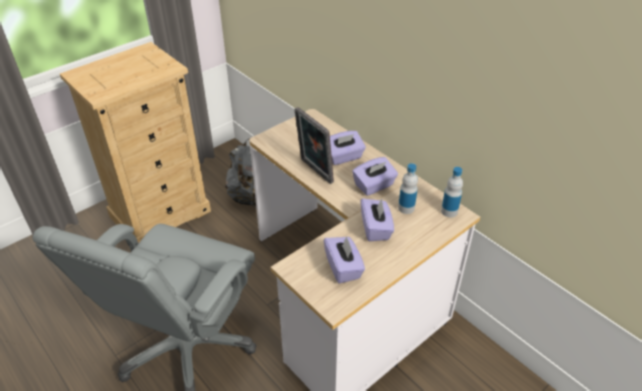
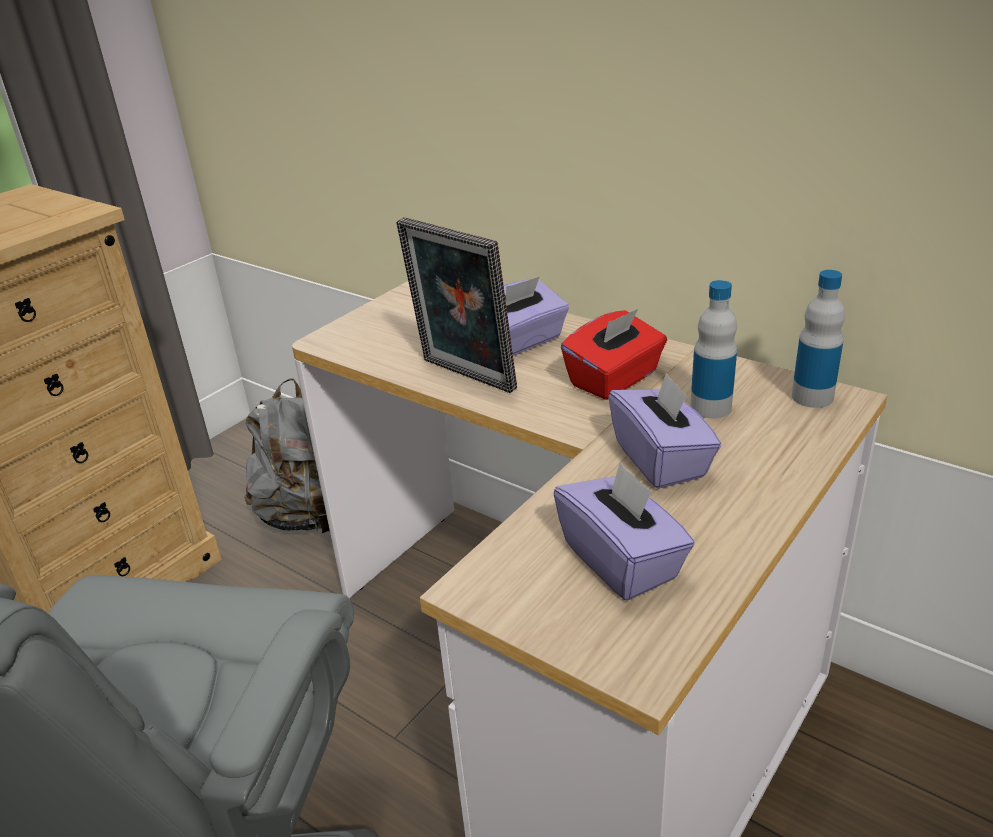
camera: 10 degrees left, 10 degrees down
purple tissue box [352,157,398,196] -> red tissue box [561,308,667,400]

